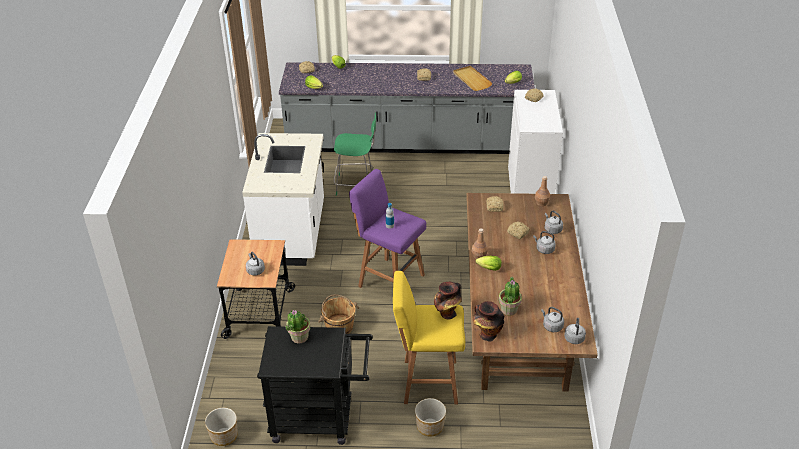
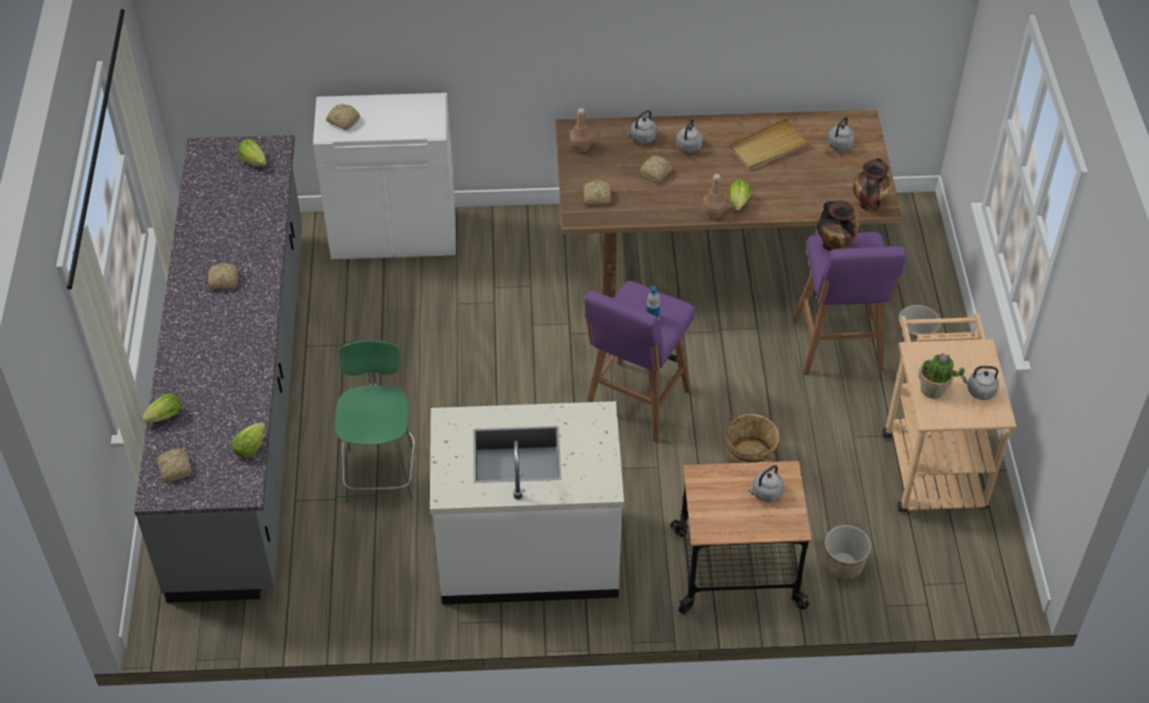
camera: 95 degrees left, 10 degrees up
planter [205,408,238,446] -> planter moved to [824,525,871,580]
black cart [257,326,373,445] -> beige cart [883,313,1017,512]
yellow stool [393,271,465,405] -> purple stool [793,232,906,375]
beige tray [453,66,493,91] -> beige tray moved to [729,118,812,170]
potted plant [499,277,522,316] -> none
grey kettle [564,318,586,344] -> grey kettle moved to [961,366,999,400]

